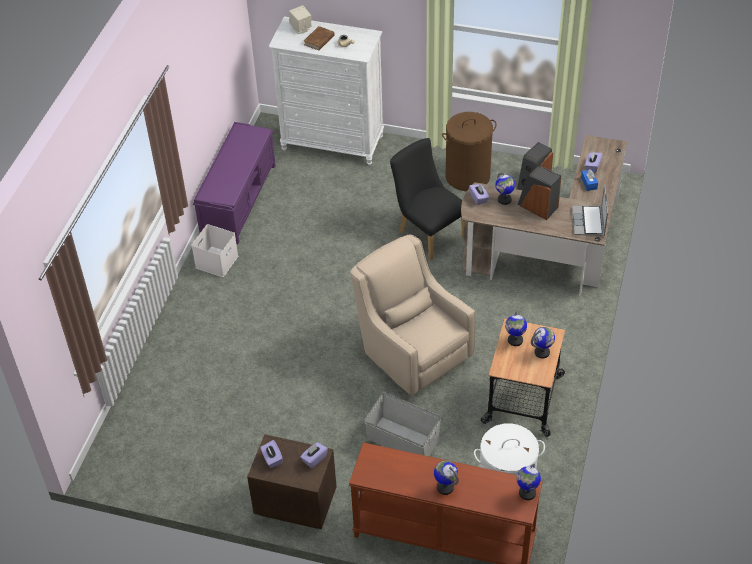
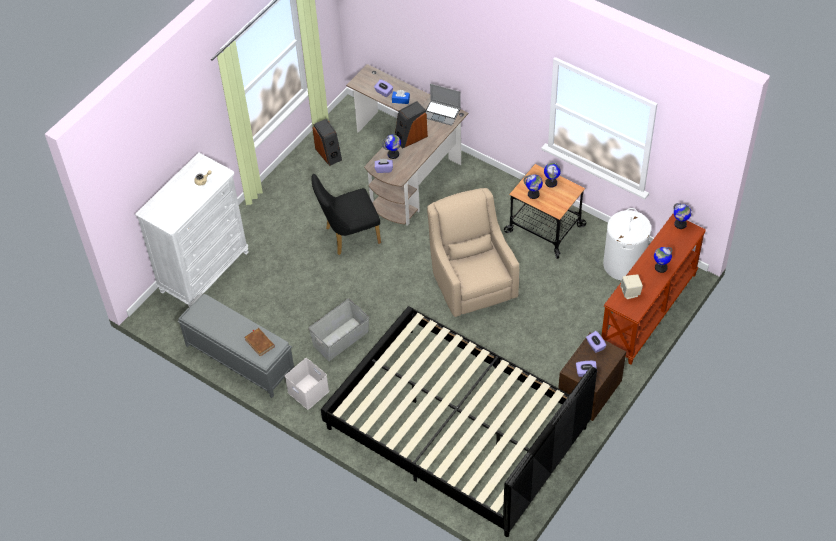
camera: 70 degrees left, 5 degrees up
purple bench [193,122,276,244] -> grey bench [178,294,294,398]
beige speaker [289,5,311,34] -> beige speaker moved to [620,274,643,299]
brown book [304,26,334,50] -> brown book moved to [245,328,275,356]
beige armchair [350,235,476,396] -> beige armchair turned 90 degrees clockwise [427,188,519,317]
grey storage box [364,392,441,456] -> grey storage box moved to [309,299,369,361]
brown laundry basket [442,112,497,191] -> none
none -> black bed [321,306,597,537]

